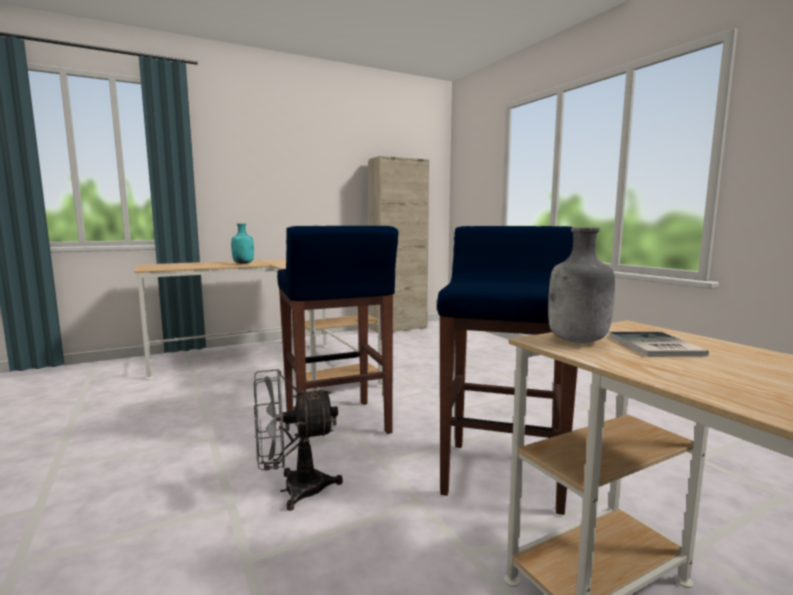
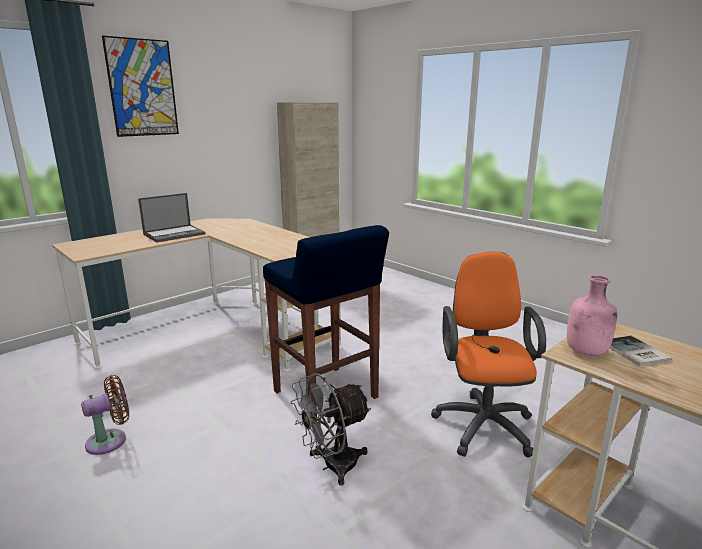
camera: 15 degrees left, 10 degrees up
turquoise bottle [231,223,254,264] -> laptop [138,193,205,243]
blue stool [437,226,578,515] -> orange office chair [431,251,546,457]
grey bottle [548,227,615,343] -> pink bottle [567,275,617,356]
none -> brown fan [81,375,129,455]
none -> picture [102,35,179,137]

